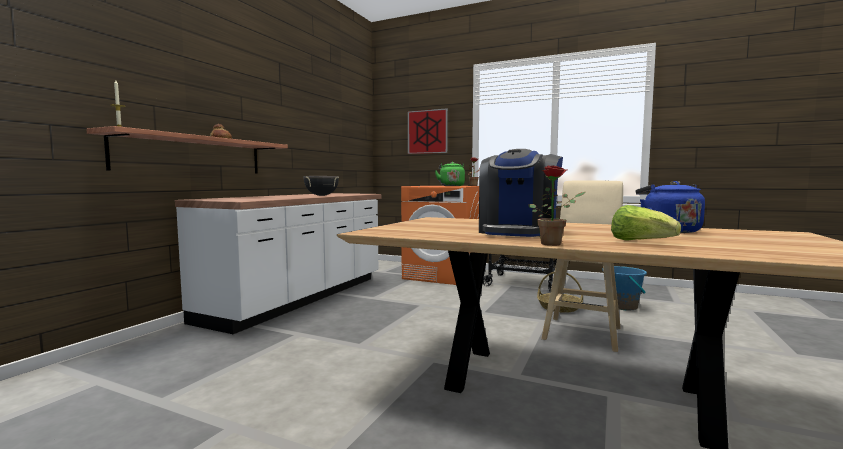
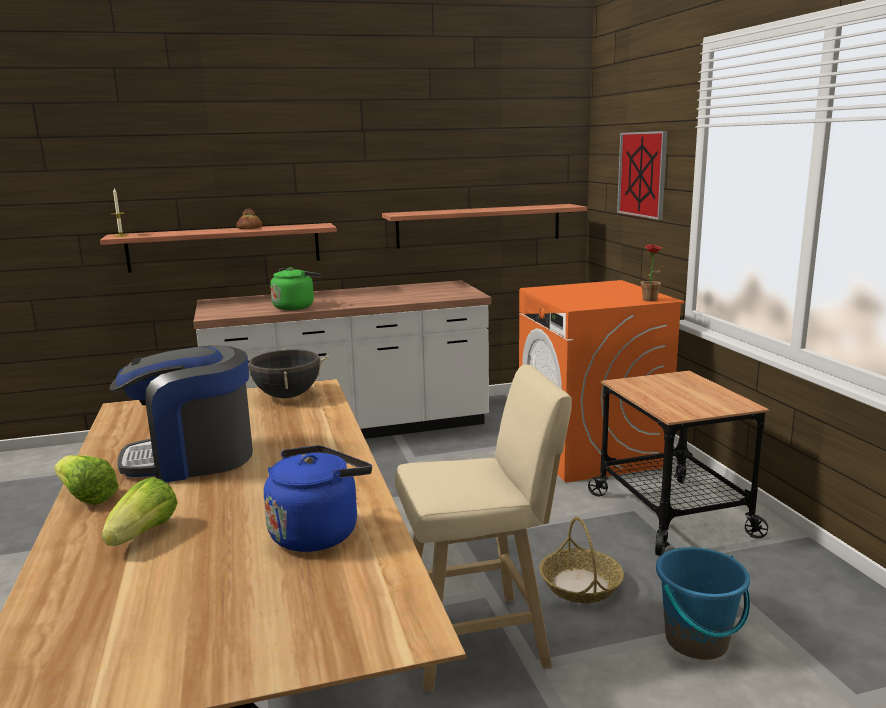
camera: 50 degrees right, 10 degrees up
black cooking pot [303,176,339,196] -> black cooking pot moved to [249,349,329,398]
green kettle [435,162,465,186] -> green kettle moved to [270,267,320,310]
potted plant [528,165,585,246] -> lettuce [54,455,119,505]
none -> shelf [382,204,587,249]

